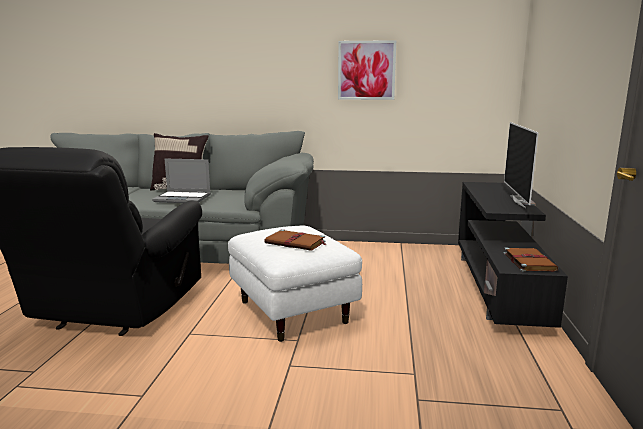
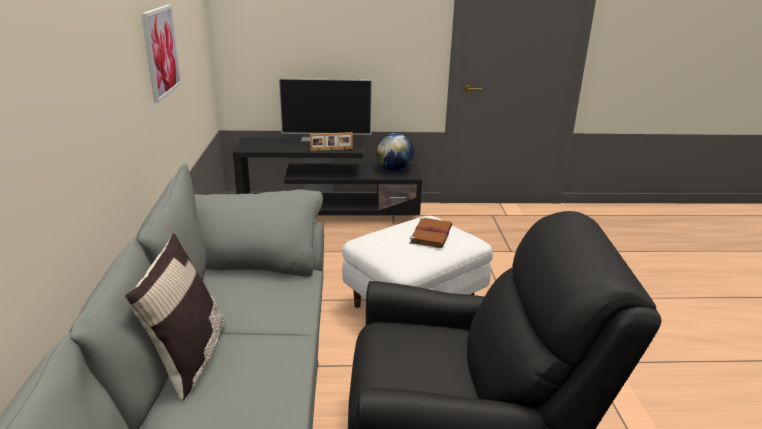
camera: 100 degrees left, 10 degrees up
laptop [152,159,211,203] -> none
brown book [504,248,558,272] -> globe [376,133,415,171]
none -> picture frame [310,132,353,151]

